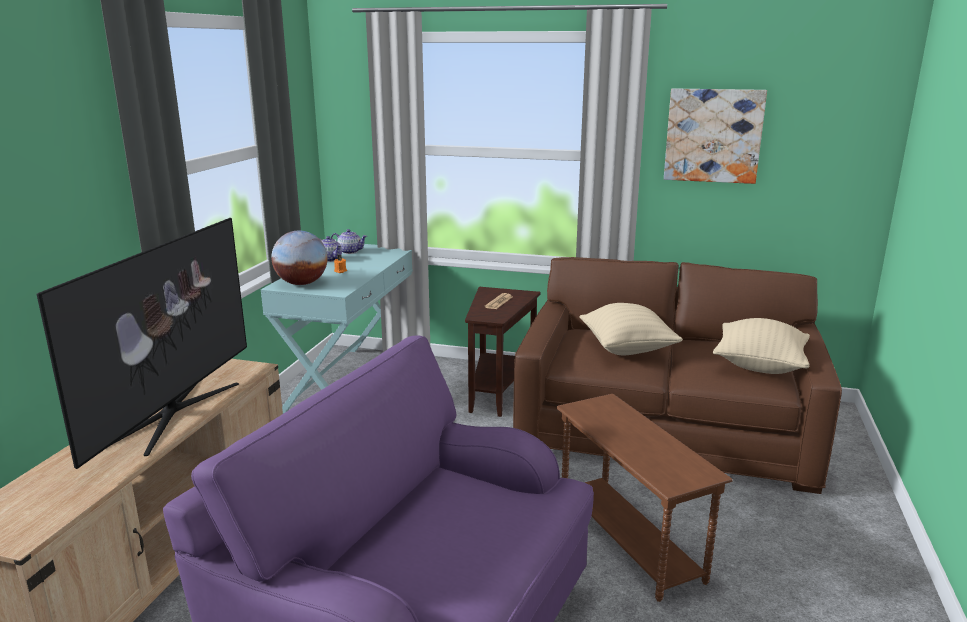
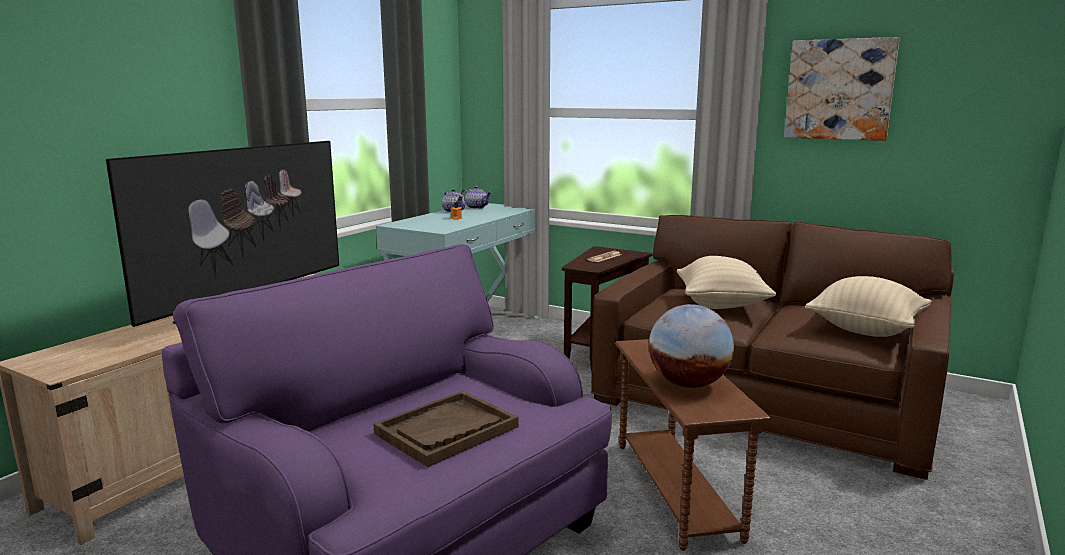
camera: 15 degrees right, 5 degrees down
globe [271,230,328,285] -> globe moved to [649,304,734,388]
none -> brown tray [374,391,519,467]

